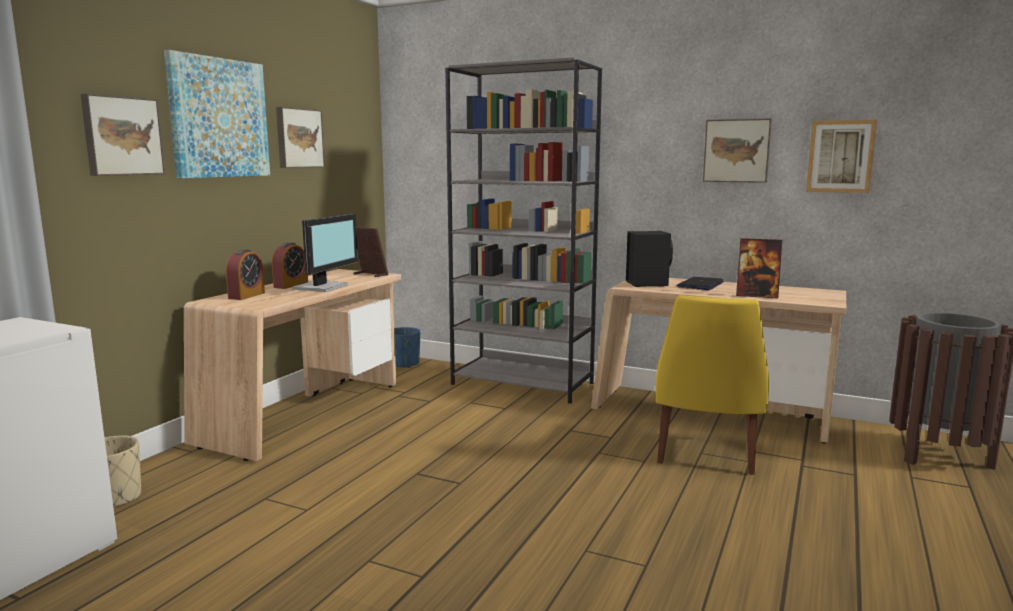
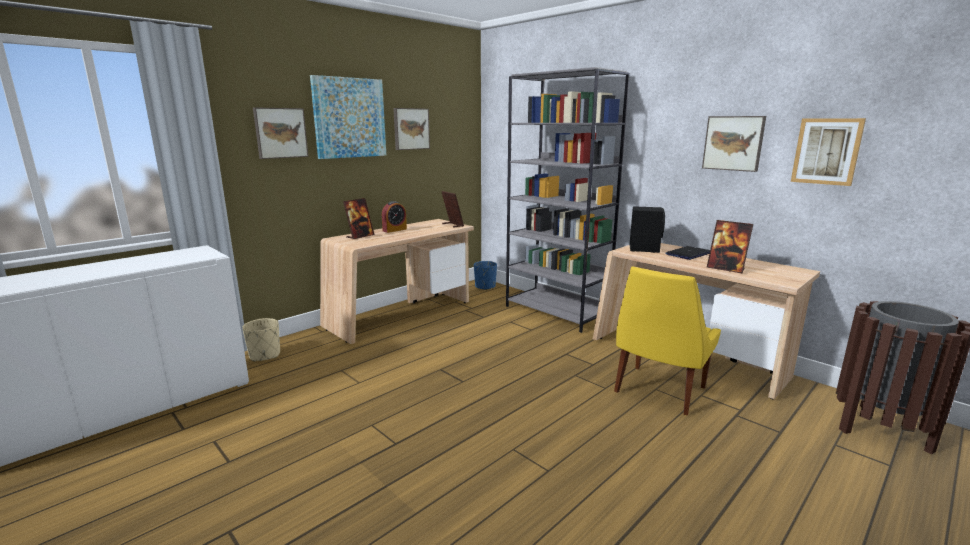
camera: 20 degrees right, 5 degrees up
alarm clock [226,249,265,300] -> picture frame [343,198,374,239]
monitor [292,214,358,292] -> none

